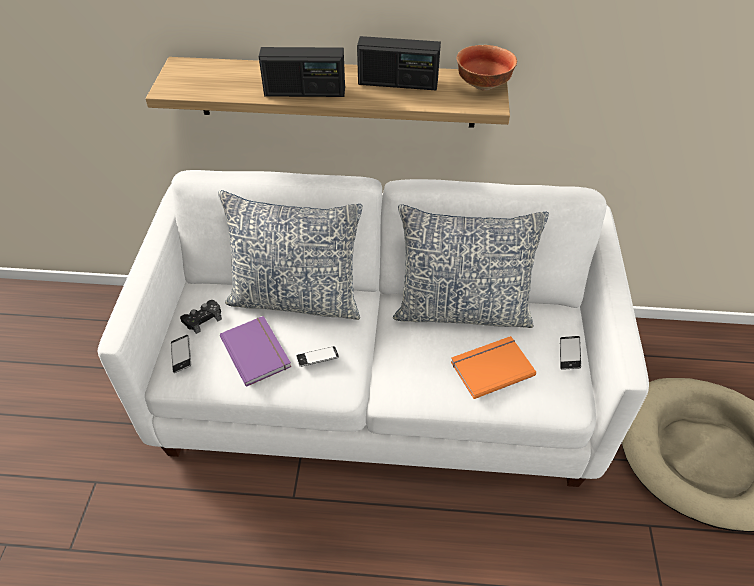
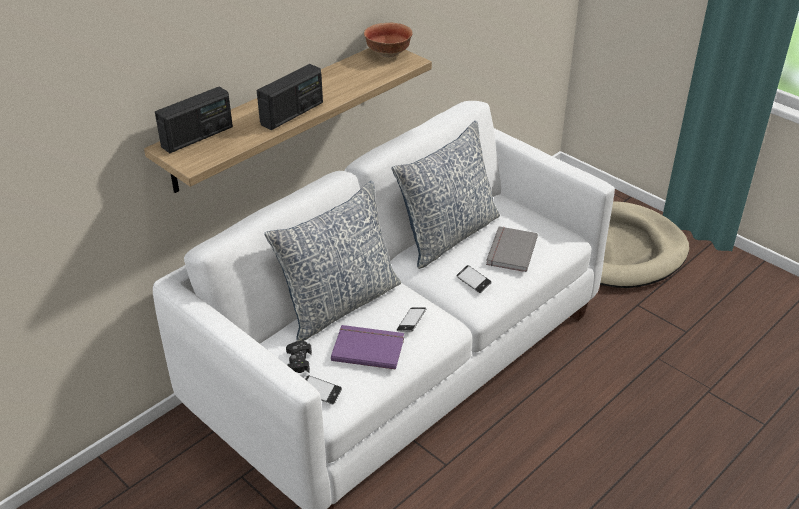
camera: 50 degrees left, 10 degrees down
radio [357,36,441,90] -> radio moved to [155,86,233,153]
orange book [451,336,536,399] -> grey book [486,226,538,272]
phone [560,336,581,370] -> phone moved to [456,265,492,293]

